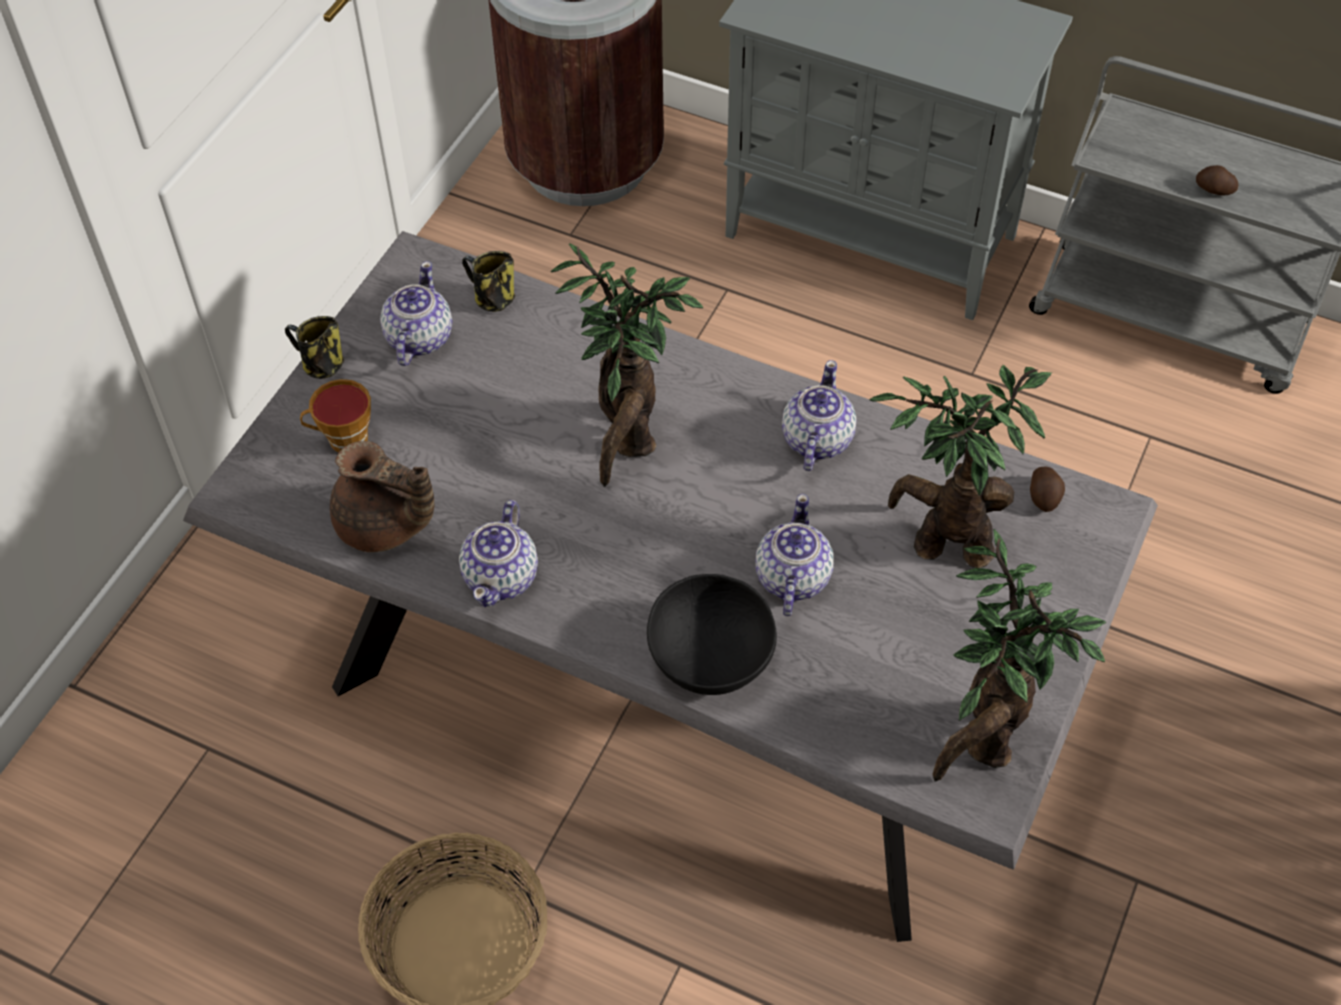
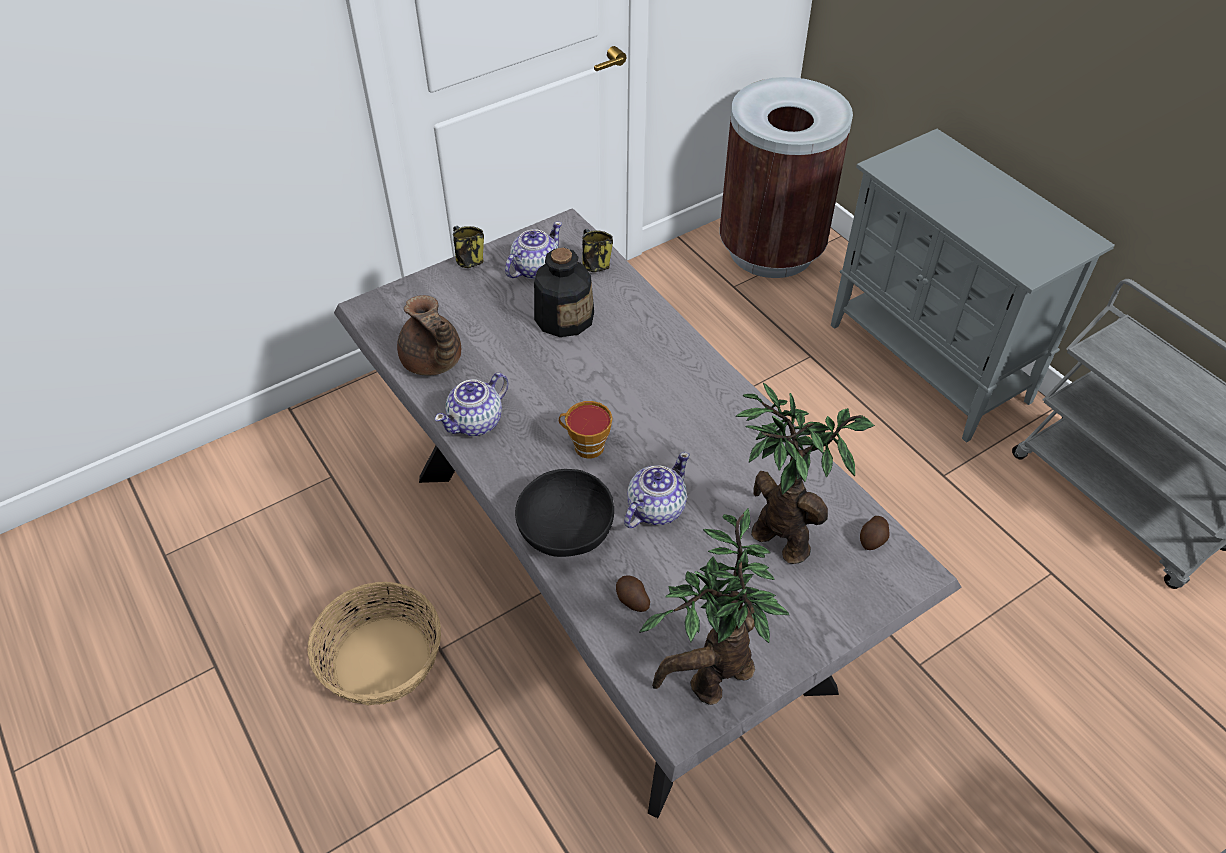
camera: 30 degrees right, 5 degrees down
cup [300,379,371,452] -> cup moved to [559,401,613,459]
potted plant [551,243,703,487] -> none
teapot [782,360,856,471] -> none
potato [1196,165,1239,195] -> potato moved to [616,575,650,612]
none -> bottle [534,248,594,337]

